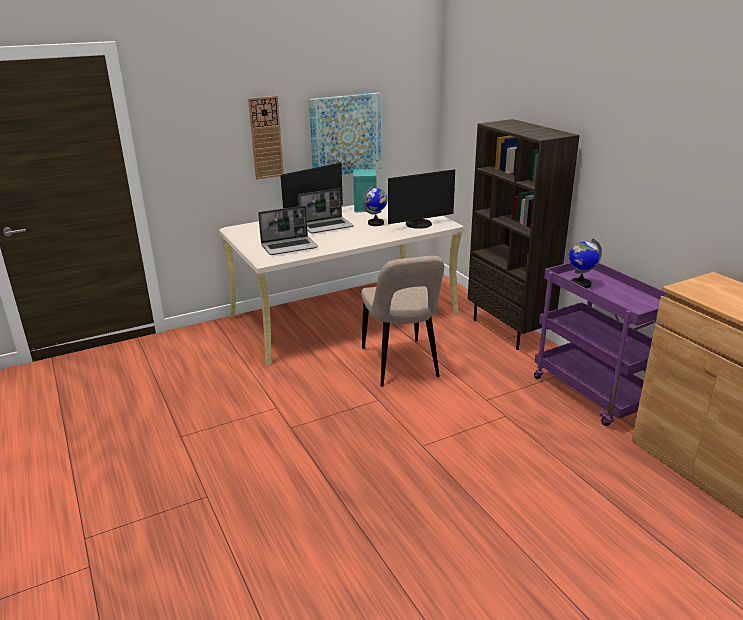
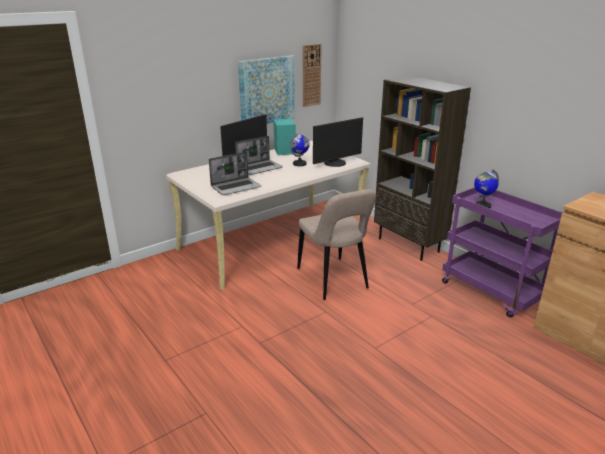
camera: 10 degrees left, 0 degrees up
wall clock [248,96,284,179] -> wall clock moved to [303,44,322,107]

